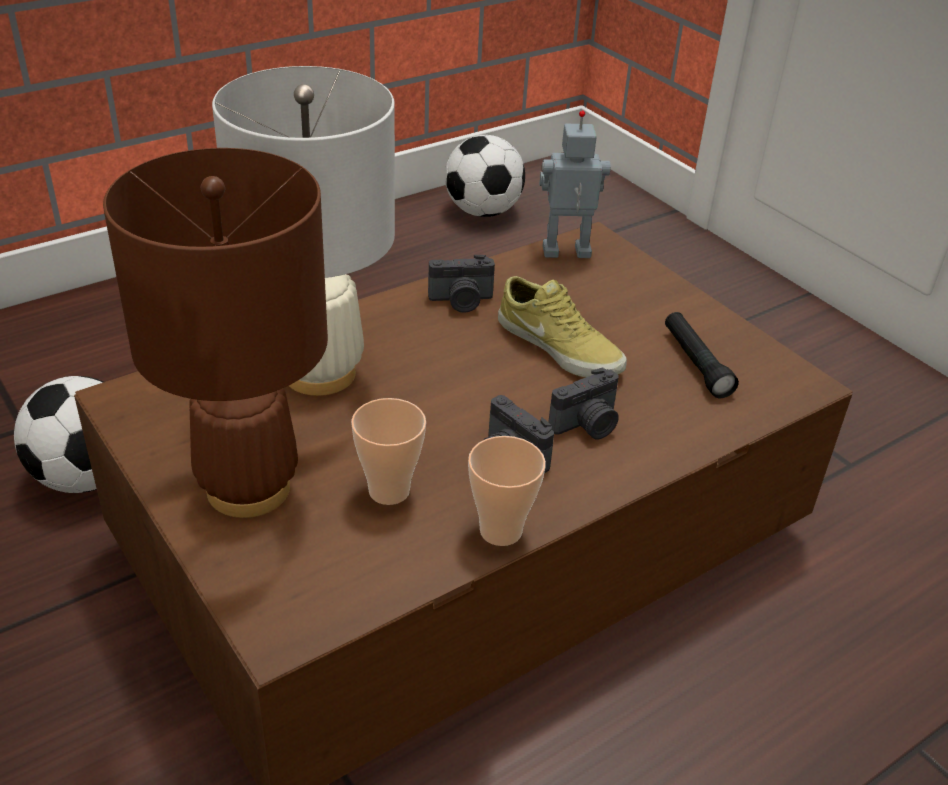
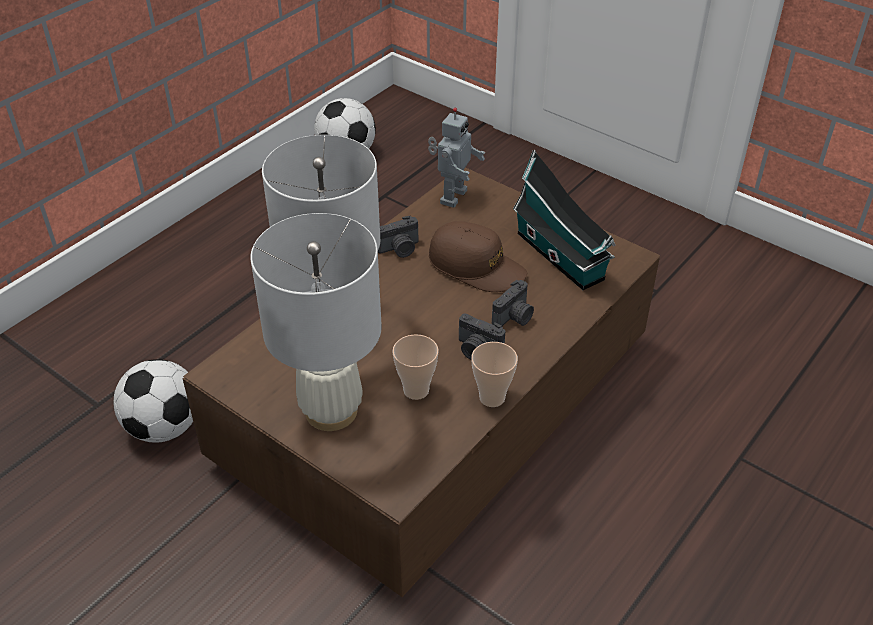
camera: 15 degrees left, 5 degrees up
brown table lamp [103,148,328,518] -> white table lamp [250,213,382,431]
beige shoe [498,276,627,378] -> brown cap [429,221,527,292]
toy robot [539,110,611,258] -> toy robot turned 135 degrees clockwise [428,108,485,208]
black flashlight [665,312,739,398] -> toy house [513,150,616,290]

